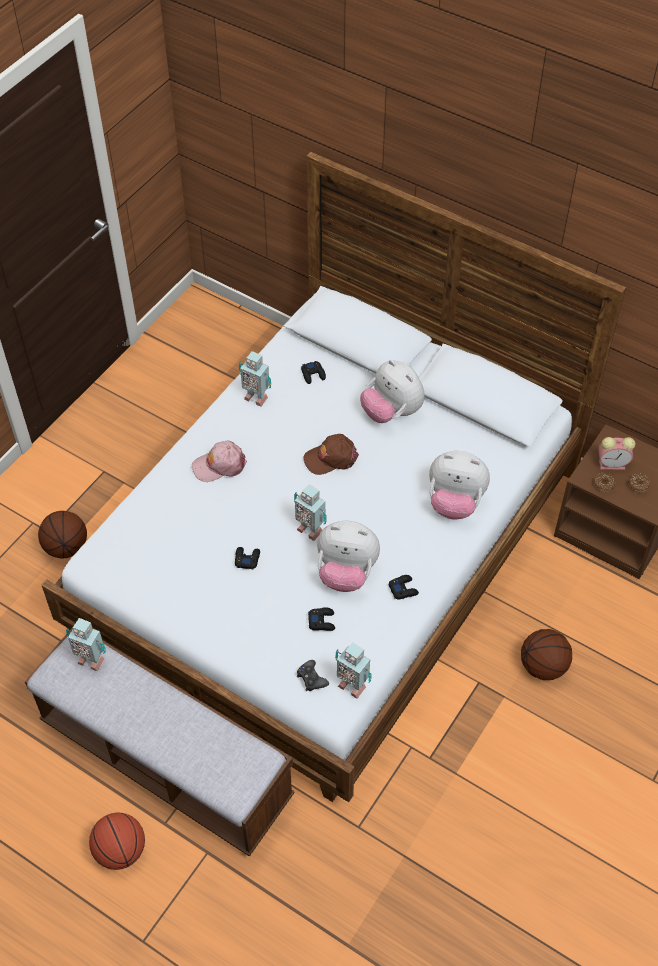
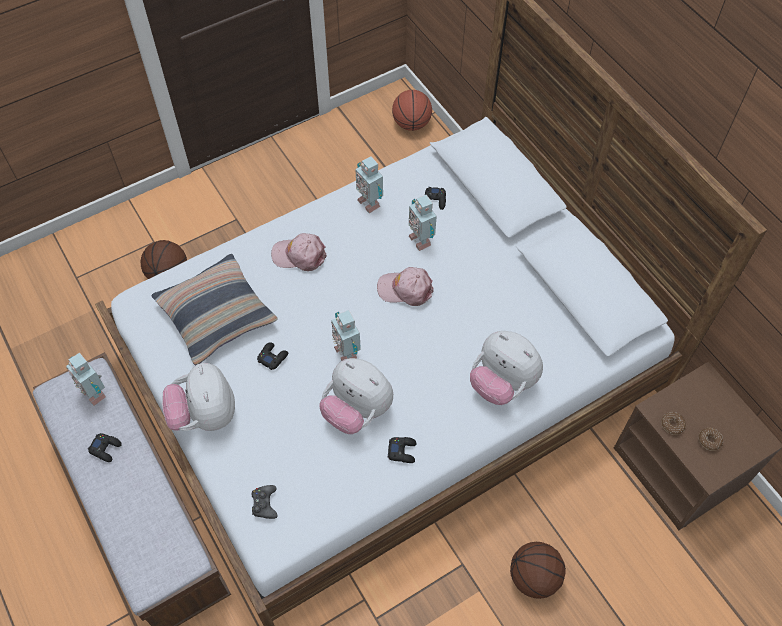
camera: 25 degrees right, 5 degrees up
basketball [89,813,145,870] -> basketball moved to [392,90,432,131]
brown cap [303,434,359,475] -> pink cap [377,267,434,306]
black game controller [308,608,335,631] -> black game controller moved to [88,433,122,462]
toy robot [335,642,372,698] -> toy robot moved to [409,195,437,251]
plush toy [360,360,424,423] -> plush toy moved to [162,363,235,431]
alarm clock [598,437,635,470] -> none
none -> pillow [151,254,278,365]

